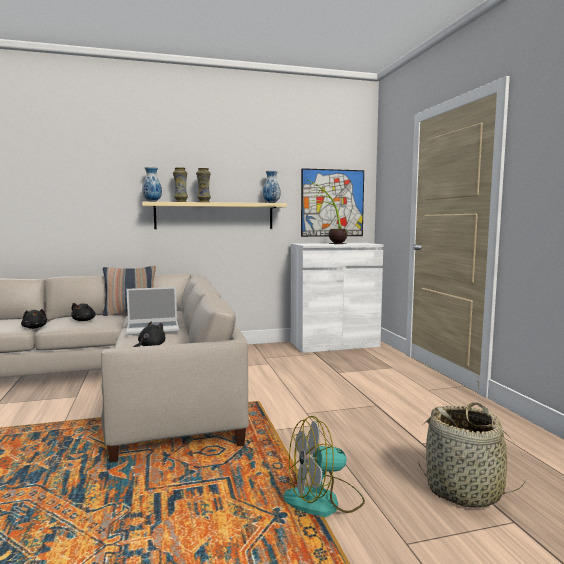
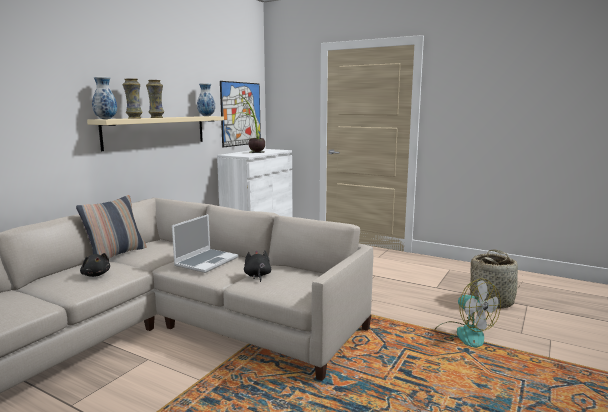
camera: 45 degrees left, 5 degrees up
black plush toy [21,309,47,329] -> none
fan [283,416,365,517] -> fan turned 60 degrees counterclockwise [434,278,501,347]

